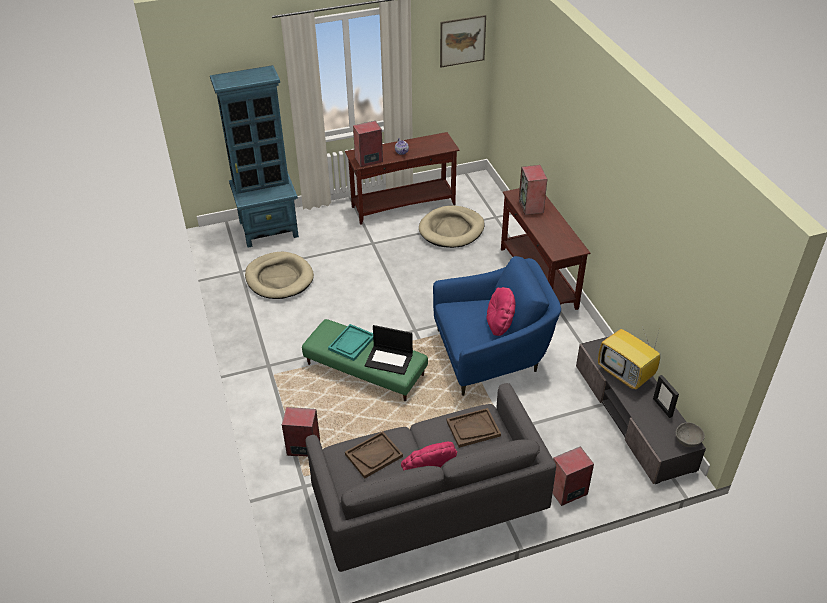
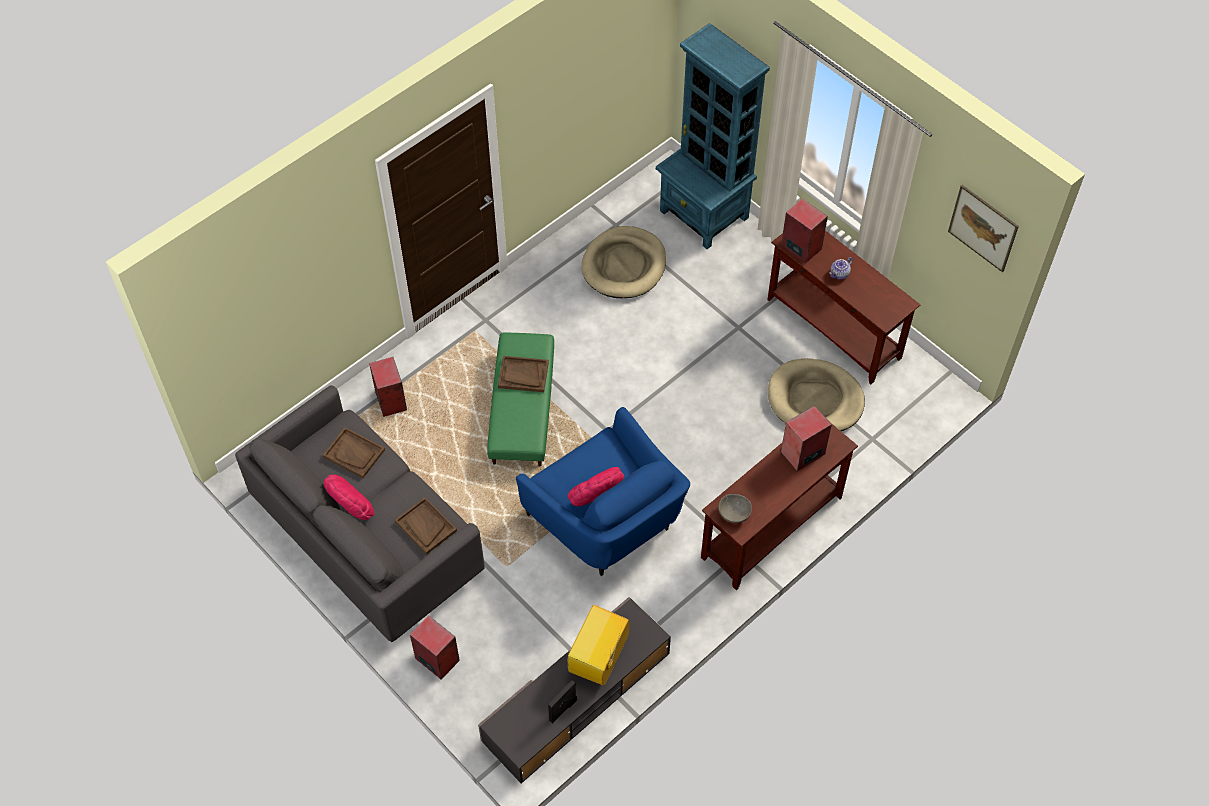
camera: 65 degrees right, 15 degrees up
turquoise tray [328,324,373,361] -> brown tray [498,356,549,392]
laptop [365,325,413,375] -> none
grey bowl [676,422,705,447] -> grey bowl moved to [718,494,752,523]

